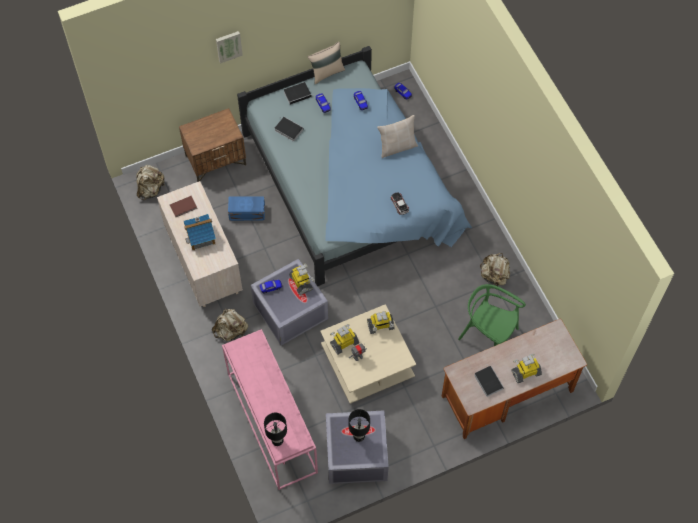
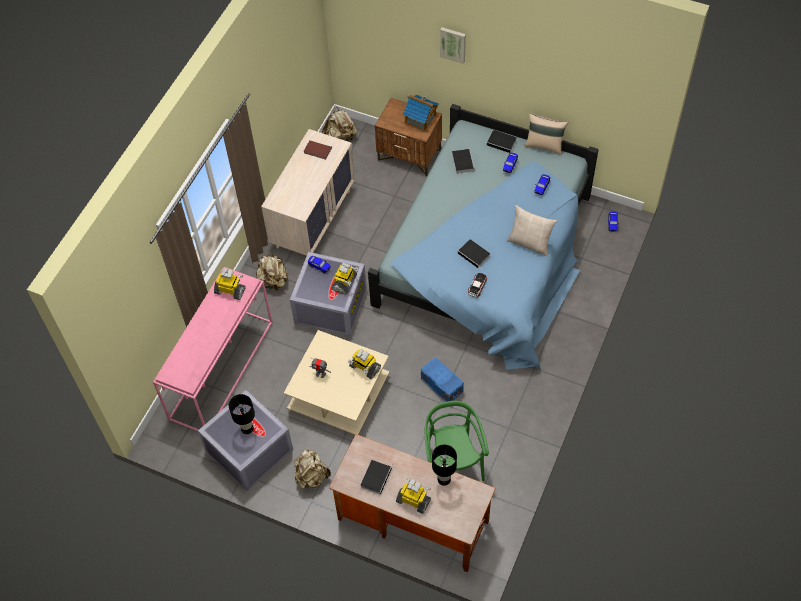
camera: 50 degrees right, 5 degrees down
toy house [184,214,216,250] -> toy house moved to [403,94,439,131]
blue storage box [228,196,265,221] -> blue storage box moved to [421,357,464,402]
black table lamp [264,413,287,446] -> black table lamp moved to [432,445,457,486]
toy robot [330,324,359,355] -> toy robot moved to [214,268,246,300]
beige backpack [480,253,510,286] -> beige backpack moved to [294,449,331,488]
none -> book [458,239,490,269]

